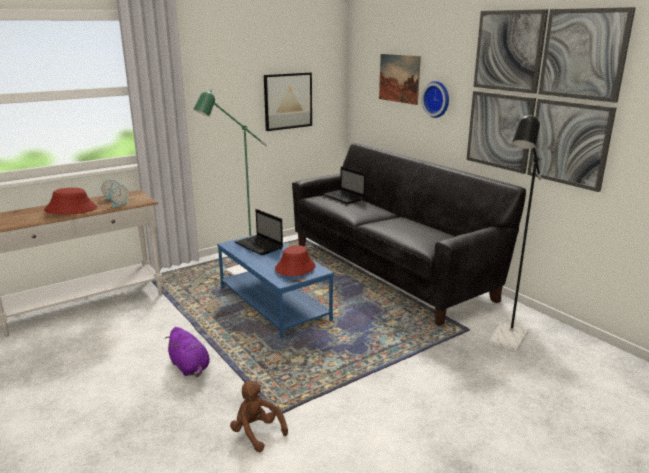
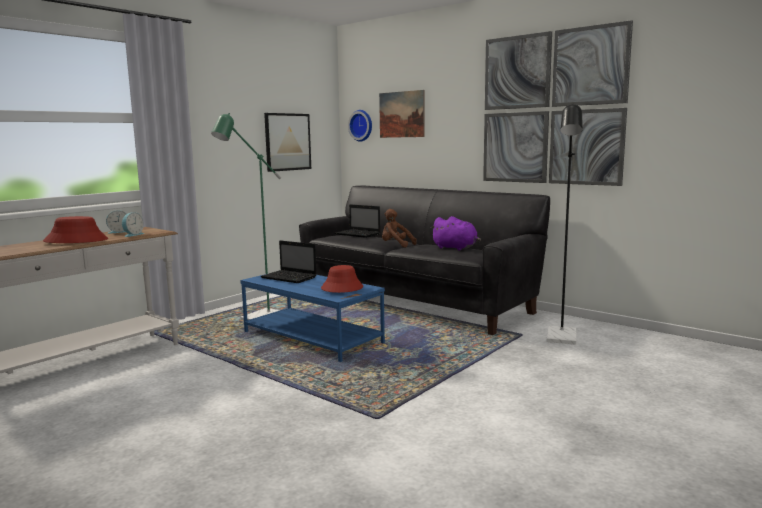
camera: 15 degrees left, 10 degrees down
purple plush toy [165,327,210,377] -> purple plush toy moved to [430,216,481,250]
brown plush toy [230,381,288,452] -> brown plush toy moved to [382,209,417,247]
wall clock [421,81,449,118] -> wall clock moved to [348,110,372,142]

